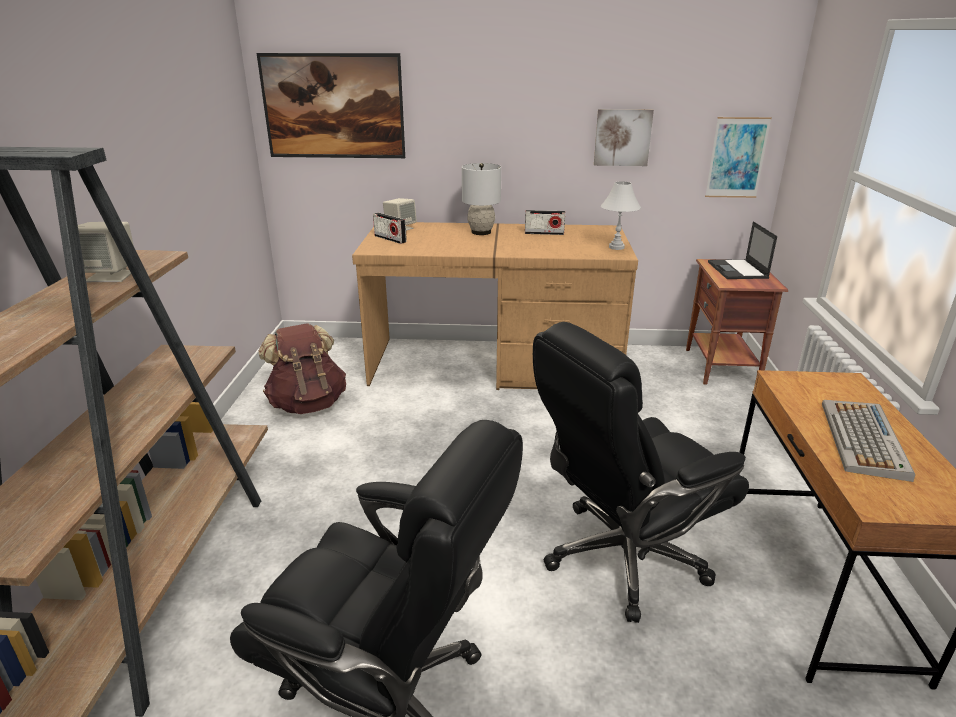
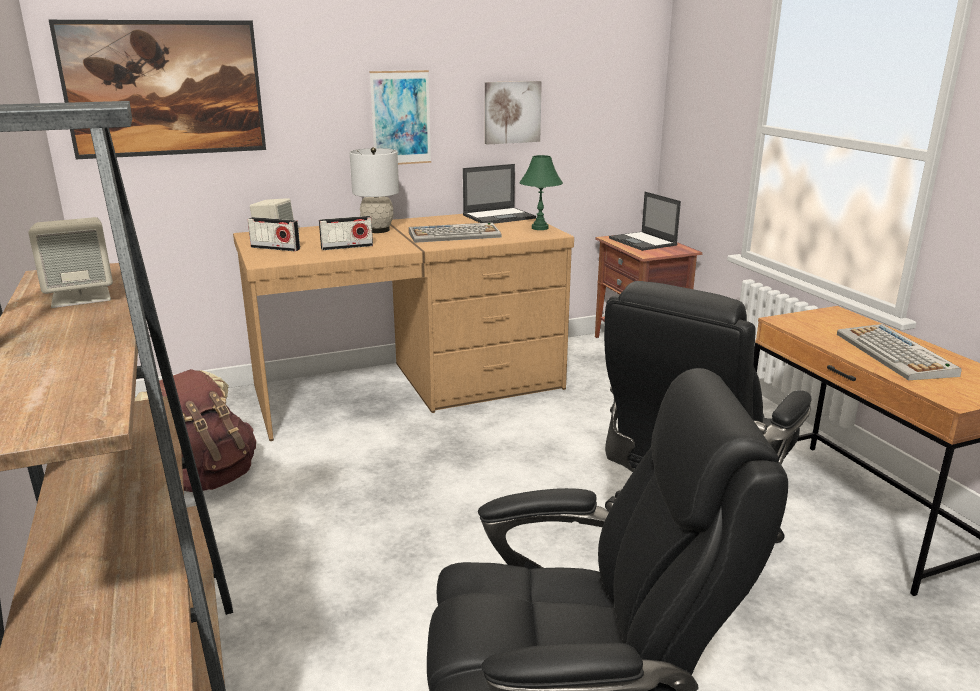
camera: 25 degrees left, 5 degrees down
radio [525,210,565,235] -> radio moved to [319,216,373,250]
white table lamp [601,181,641,250] -> green table lamp [519,155,563,230]
picture [705,117,772,198] -> picture moved to [370,70,431,165]
none -> keyboard [409,222,501,243]
none -> laptop [463,164,536,224]

